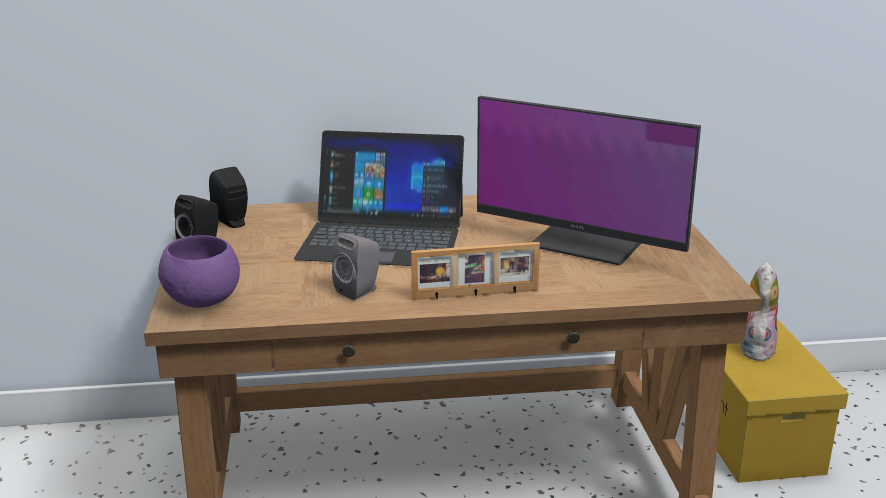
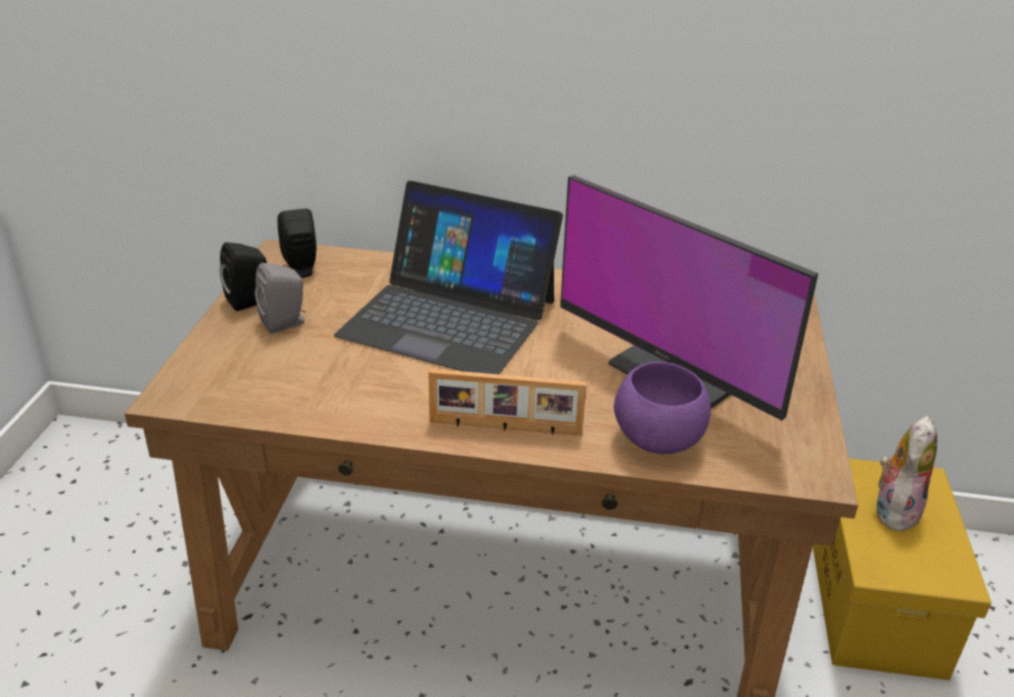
camera: 15 degrees right, 10 degrees up
purple bowl [158,235,240,308] -> purple bowl moved to [614,362,711,454]
grey speaker [332,233,380,300] -> grey speaker moved to [255,263,306,334]

